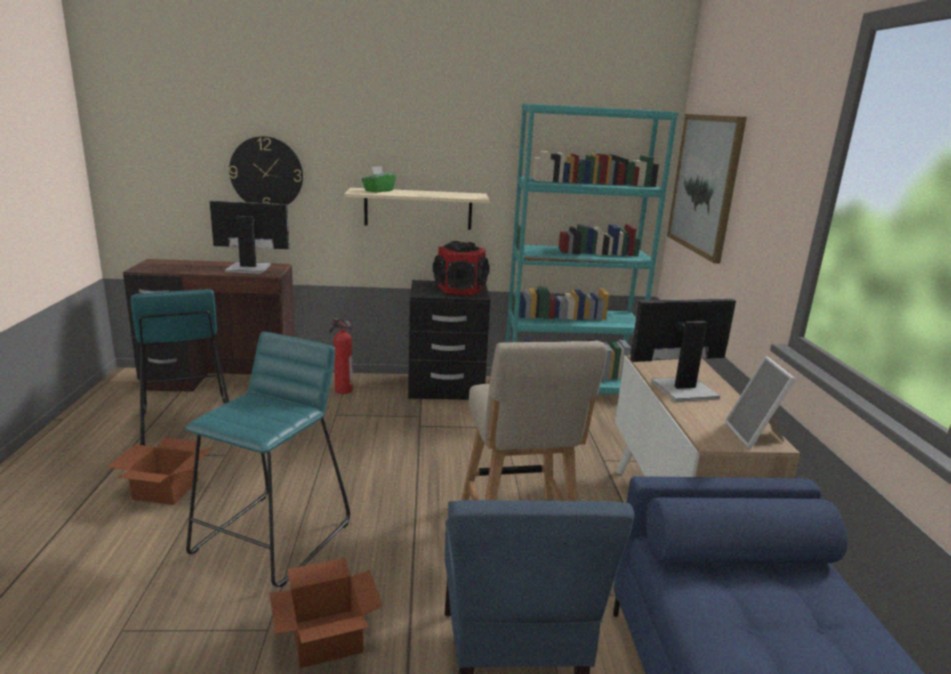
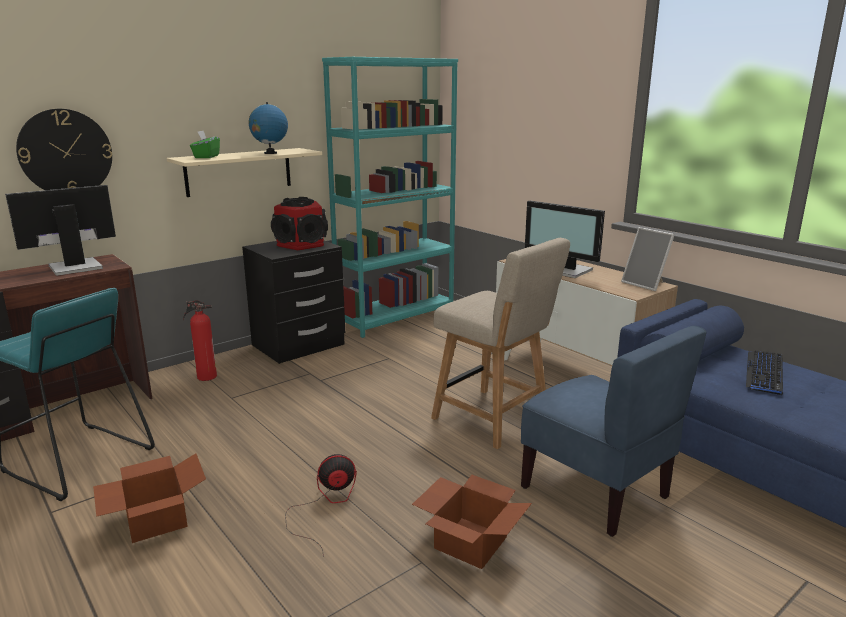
camera: 35 degrees left, 0 degrees up
turquoise stool [185,331,350,587] -> fan [285,454,357,557]
monitor [630,299,736,402] -> monitor turned 90 degrees counterclockwise [525,200,605,278]
picture [667,114,747,264] -> none
none -> globe [249,102,288,154]
none -> keyboard [746,350,783,395]

